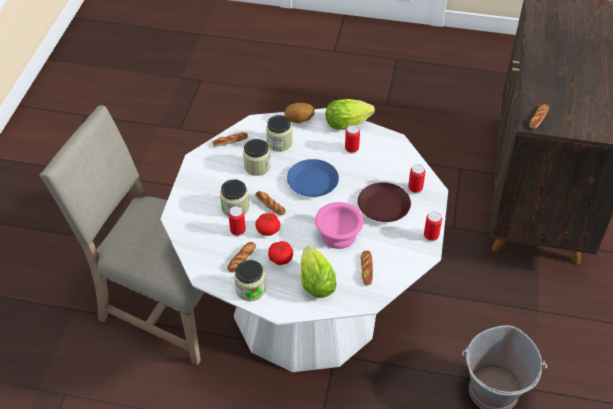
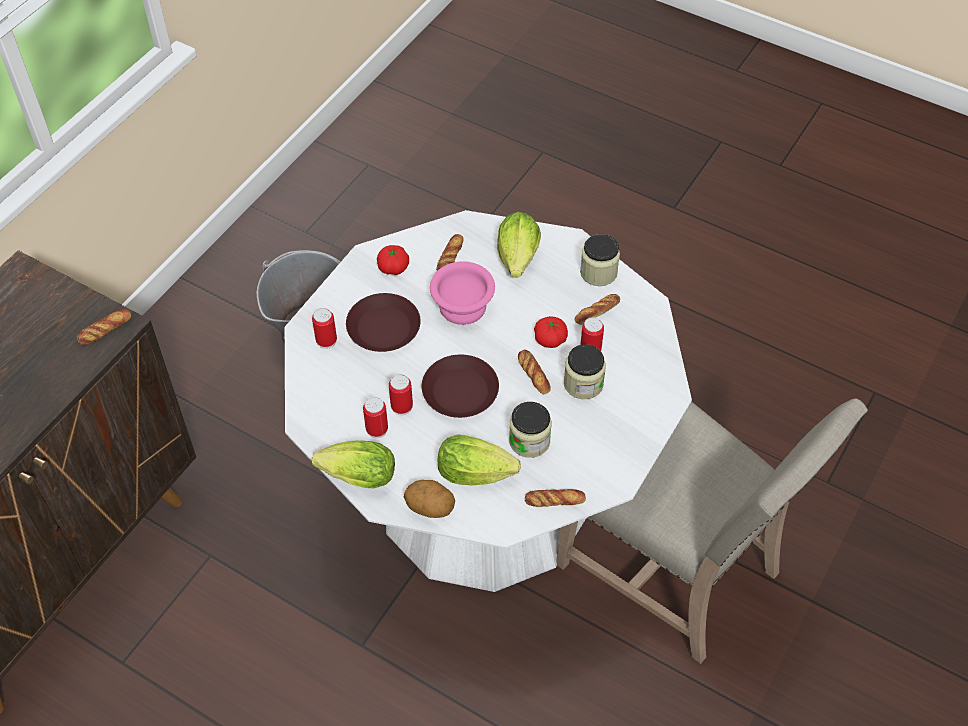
camera: 160 degrees left, 5 degrees up
jar [266,115,292,151] -> lettuce [437,434,521,485]
tomato [268,241,293,265] -> tomato moved to [377,245,409,275]
blue plate [287,159,339,197] -> brown plate [422,355,499,418]
can [424,211,442,242] -> can moved to [389,374,413,415]

